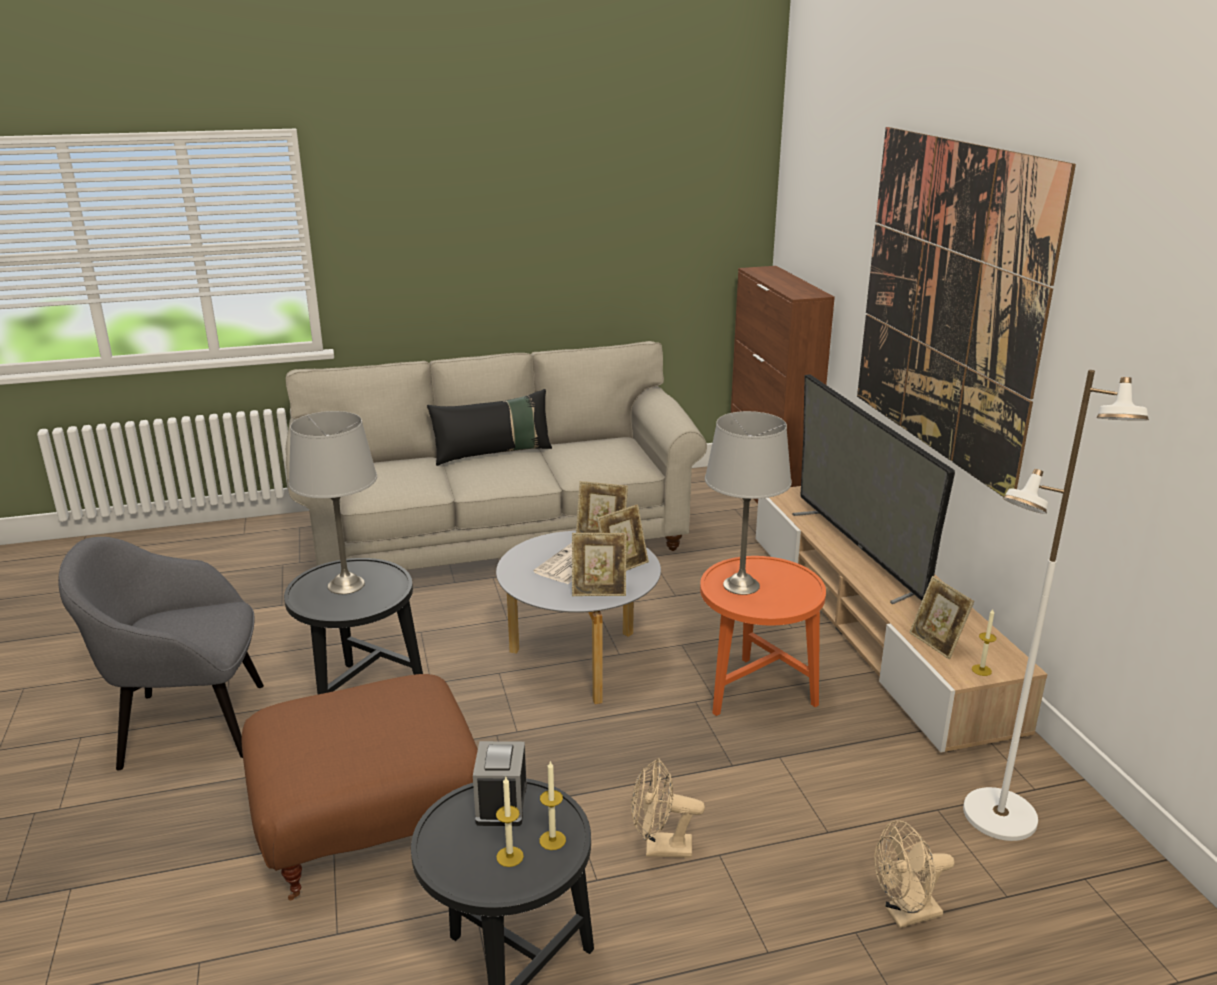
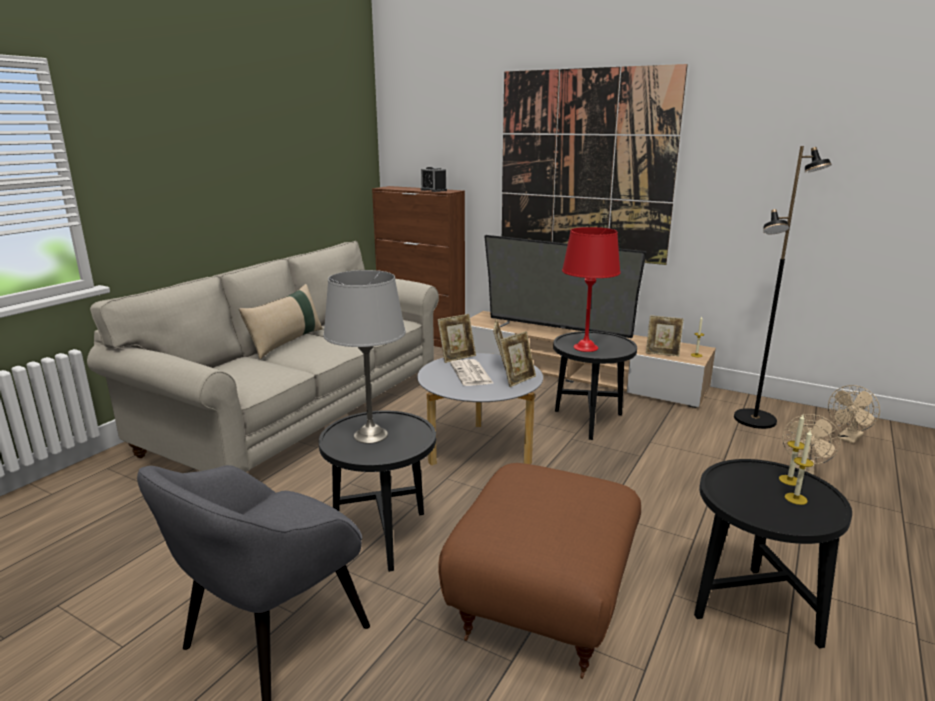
camera: 45 degrees left, 5 degrees down
black pillow [427,389,552,466] -> beige pillow [239,284,323,359]
alarm clock [473,741,527,826] -> alarm clock moved to [421,166,447,192]
beige fan [631,758,705,858] -> beige fan moved to [828,385,880,444]
orange side table [700,556,826,716] -> black side table [553,331,637,440]
grey table lamp [705,411,792,595] -> red table lamp [562,227,621,352]
white floor lamp [963,370,1149,841] -> black floor lamp [734,146,832,429]

